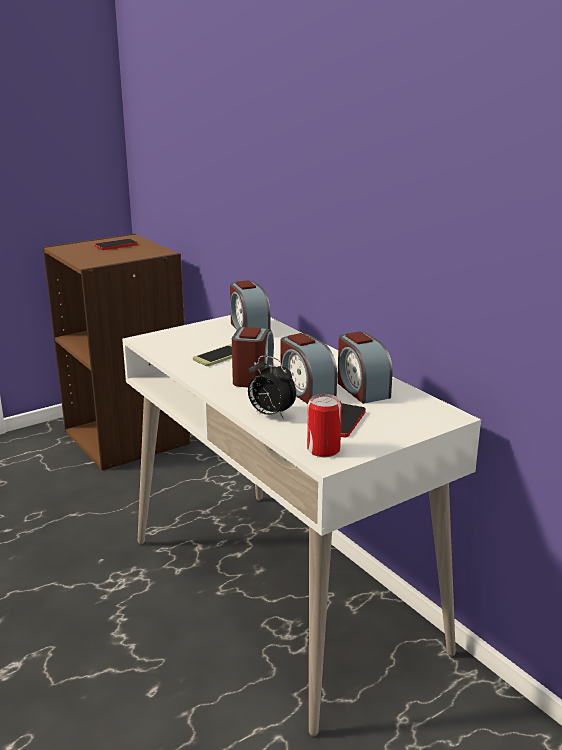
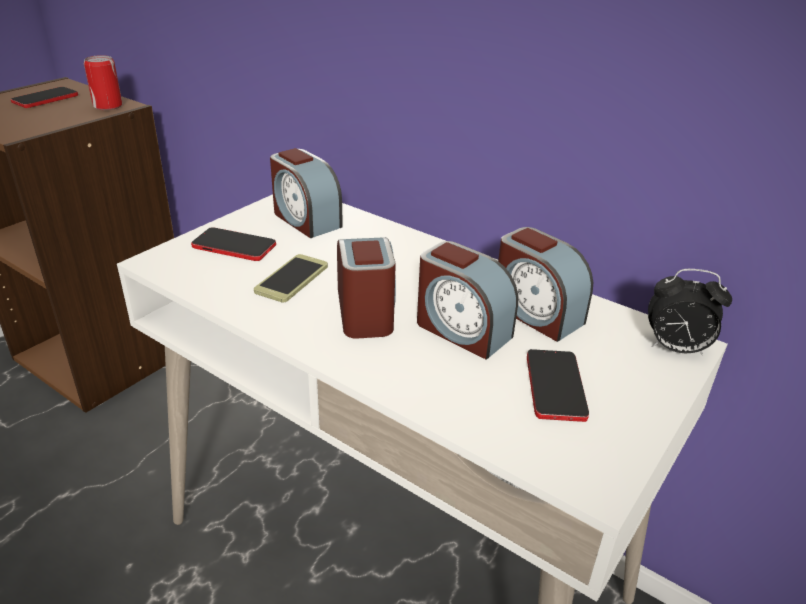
camera: 20 degrees left, 10 degrees up
alarm clock [248,356,296,419] -> alarm clock moved to [648,269,732,355]
can [307,394,342,457] -> can moved to [84,55,122,110]
none -> phone [191,227,276,261]

